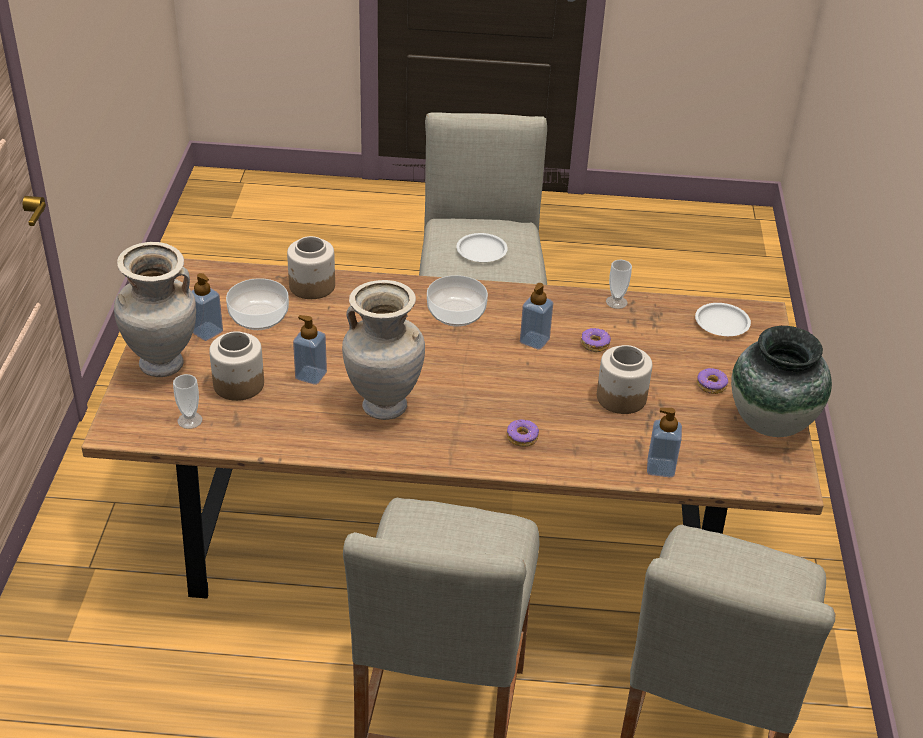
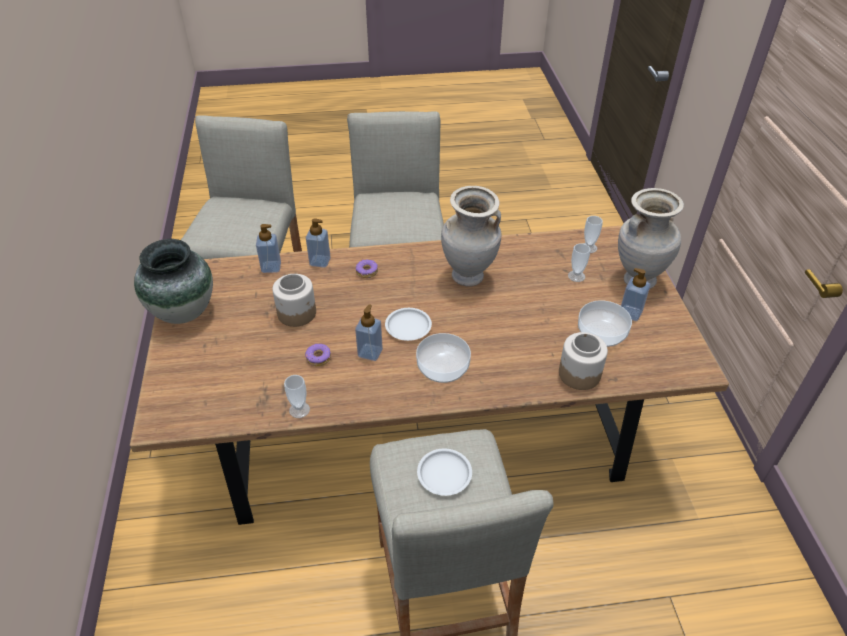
camera: 170 degrees right, 5 degrees up
jar [209,331,264,401] -> cup [568,243,591,282]
soap dispenser [293,315,327,385] -> soap dispenser moved to [306,218,331,268]
white plate [695,303,751,336] -> white plate moved to [385,308,432,341]
donut [697,368,729,394] -> none

